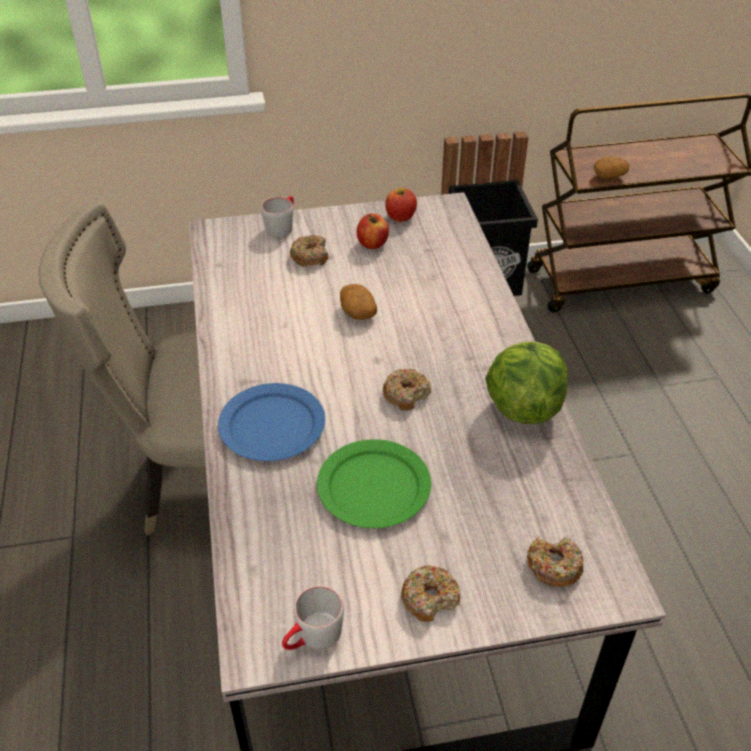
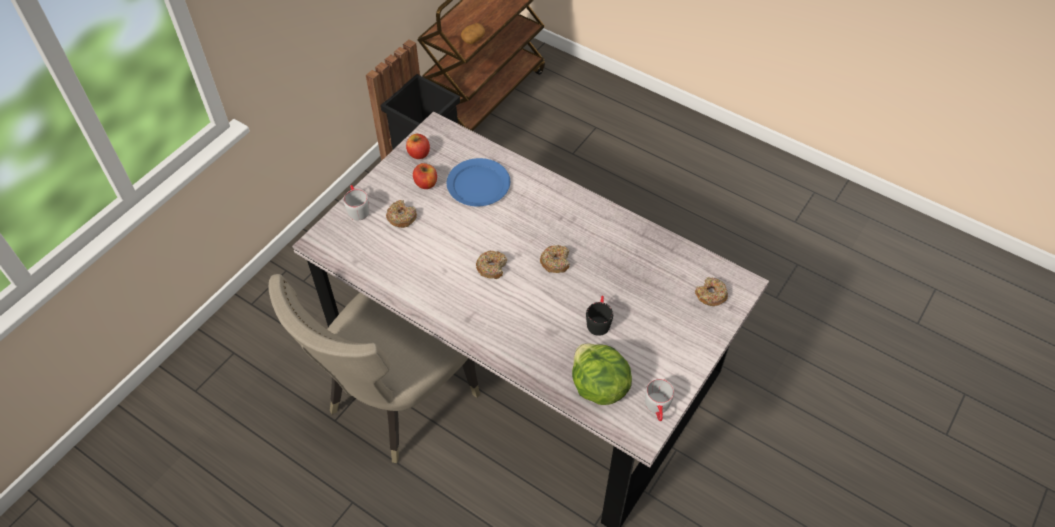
camera: 45 degrees left, 10 degrees up
blue plate [218,383,325,461] -> blue plate moved to [447,158,510,206]
green plate [317,439,431,528] -> black mug [586,295,613,336]
potato [340,284,377,320] -> none
donut [401,565,460,622] -> donut moved to [476,250,507,279]
lettuce [485,341,567,424] -> lettuce moved to [572,343,632,405]

